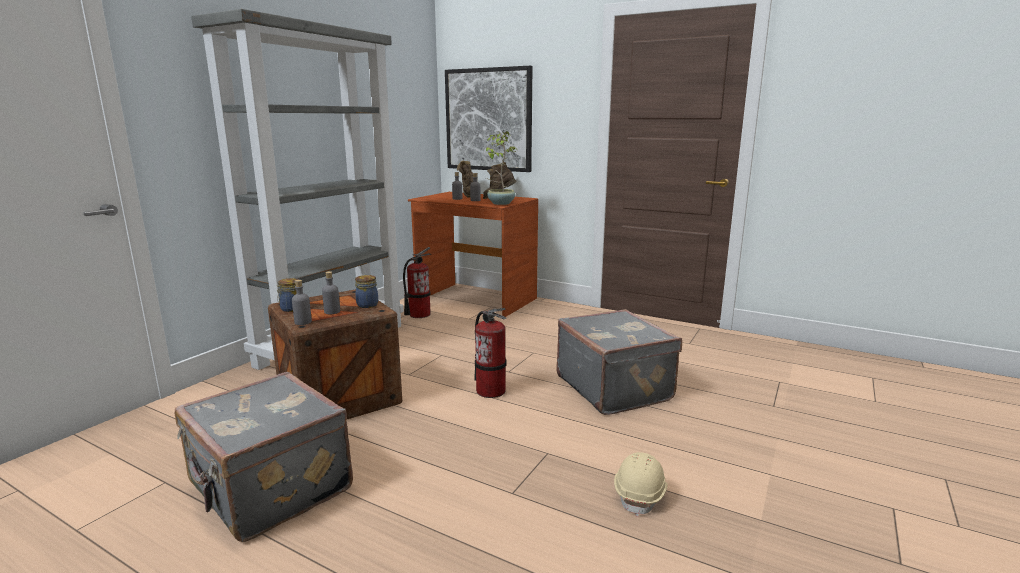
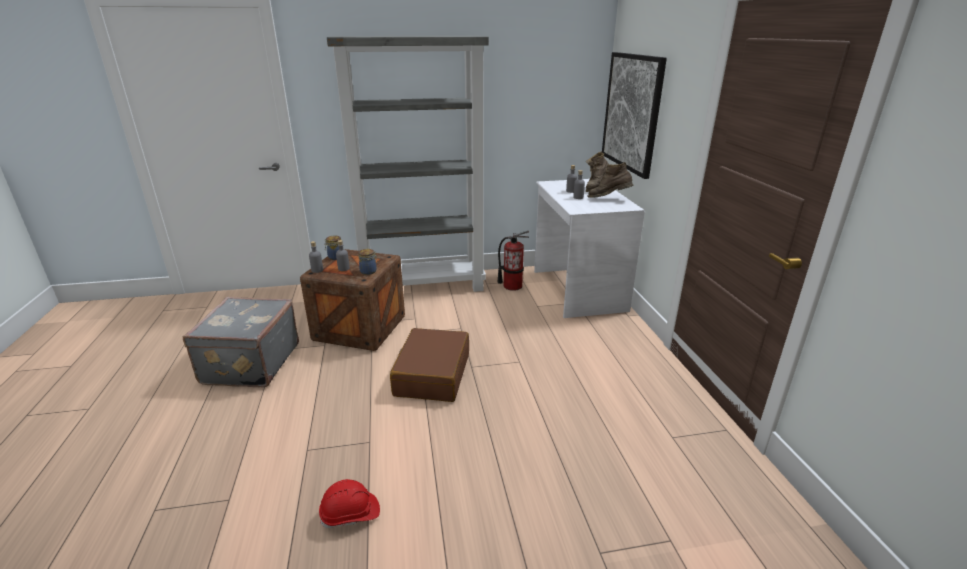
camera: 50 degrees right, 10 degrees up
brown desk [408,192,538,317] -> white desk [534,179,645,318]
fire extinguisher [474,308,507,398] -> brown suitcase [390,328,469,402]
potted plant [486,131,517,205] -> none
grey suitcase [556,309,682,415] -> none
beige hard hat [614,452,667,517] -> red hard hat [319,479,380,528]

